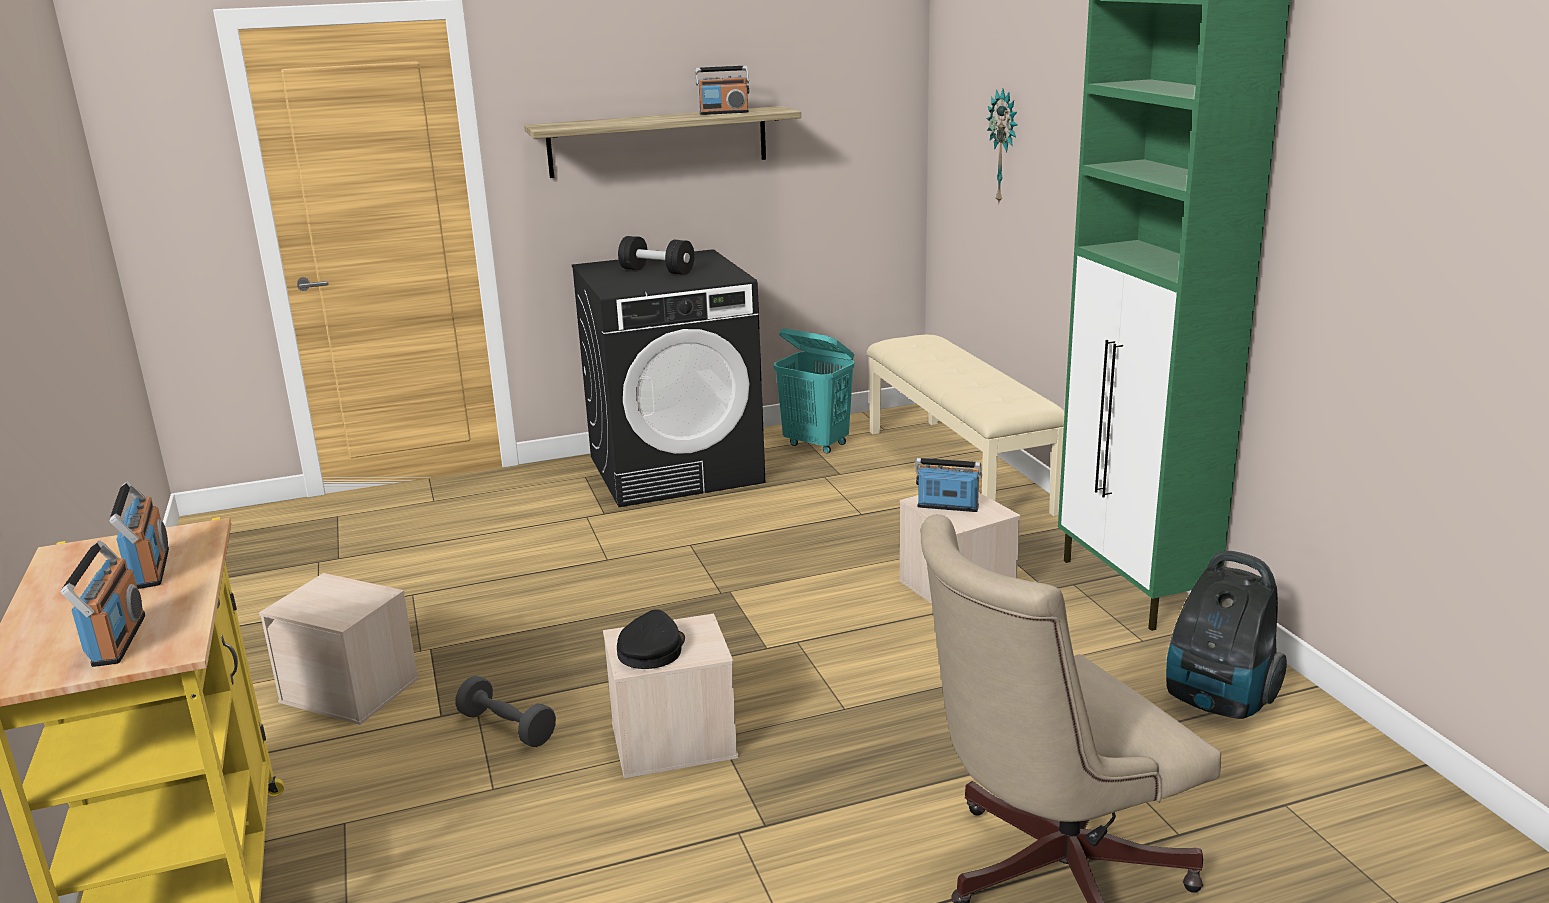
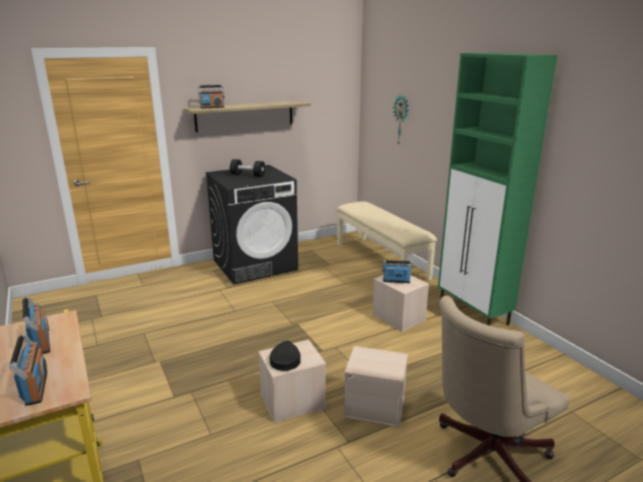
camera: 10 degrees left, 0 degrees up
beige storage box [259,573,419,725] -> beige storage box moved to [344,346,408,428]
grey dumbbell [455,676,556,747] -> none
radio [695,66,749,115] -> radio moved to [197,85,224,108]
turquoise laundry basket [774,328,855,454] -> none
vacuum cleaner [1166,551,1287,719] -> none

